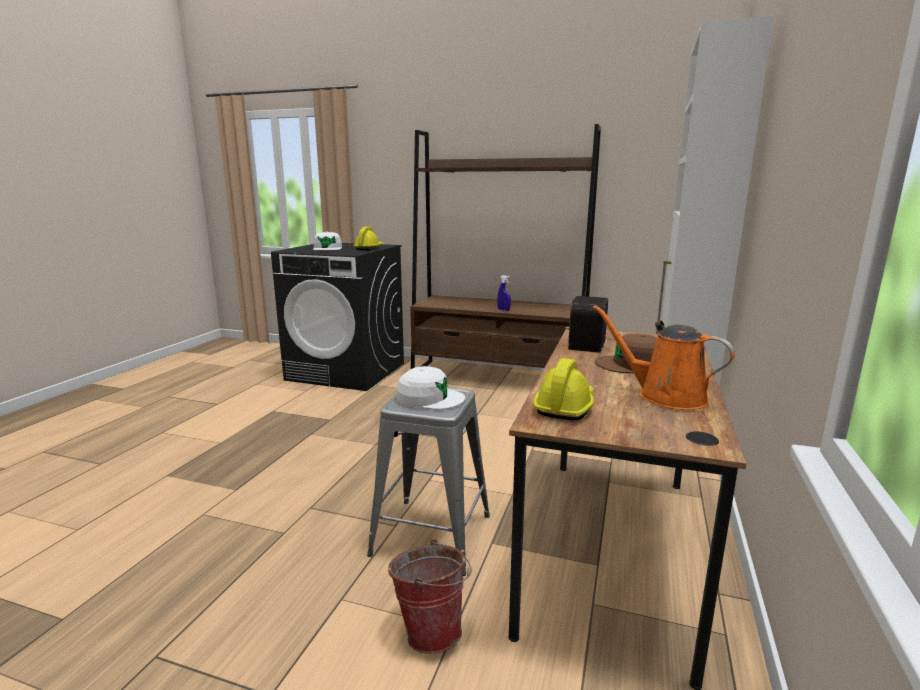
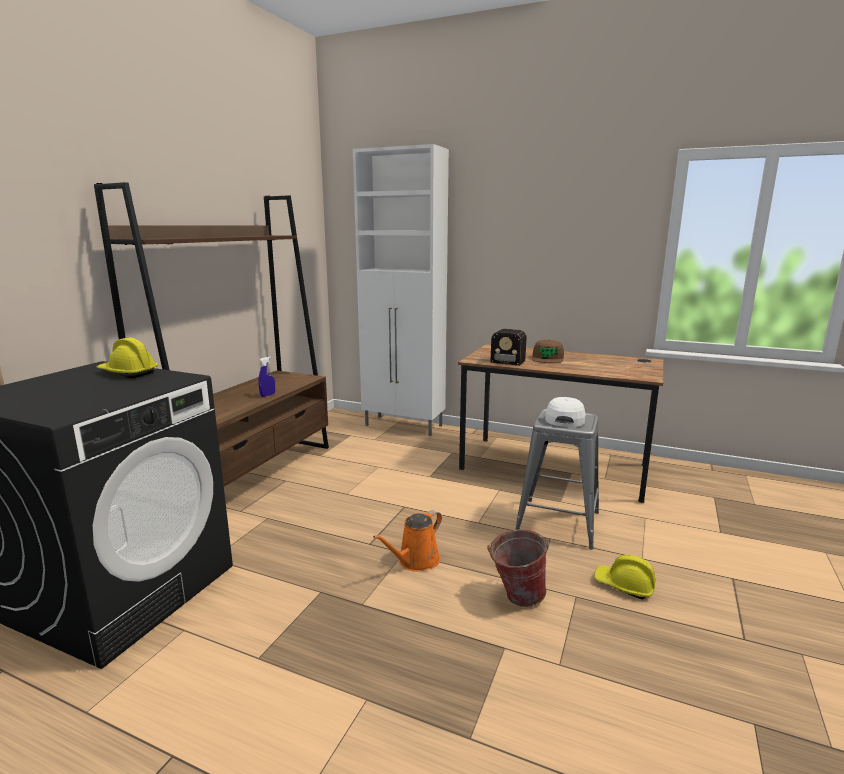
camera: 85 degrees left, 0 degrees up
white cap [313,232,342,250] -> none
bucket [388,539,472,654] -> bucket moved to [487,529,549,607]
yellow hard hat [533,358,594,421] -> yellow hard hat moved to [595,555,655,599]
orange watering can [593,305,735,410] -> orange watering can moved to [373,510,442,572]

